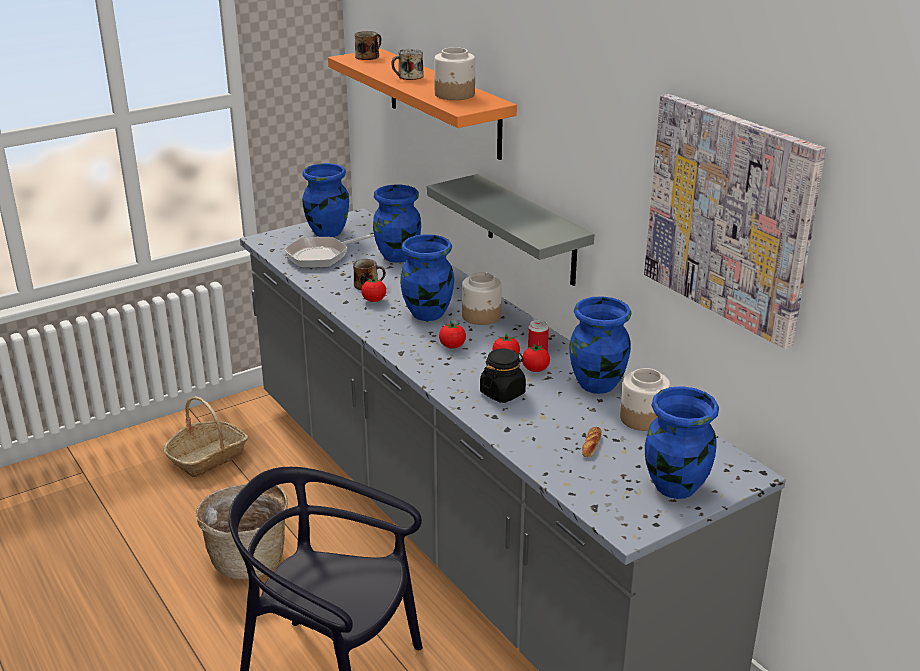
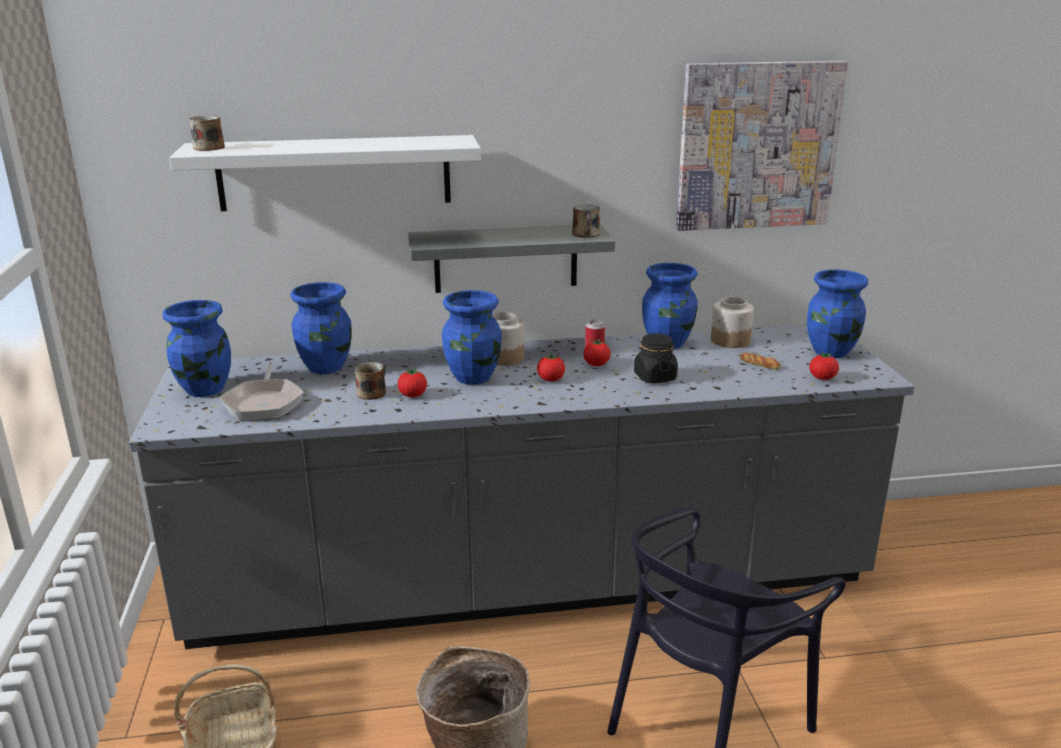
camera: 65 degrees left, 5 degrees down
orange shelf [328,49,517,160] -> white shelf [169,135,481,211]
mug [391,49,424,80] -> mug moved to [572,205,600,238]
jar [434,47,475,100] -> none
tomato [522,343,550,372] -> tomato moved to [809,352,839,380]

